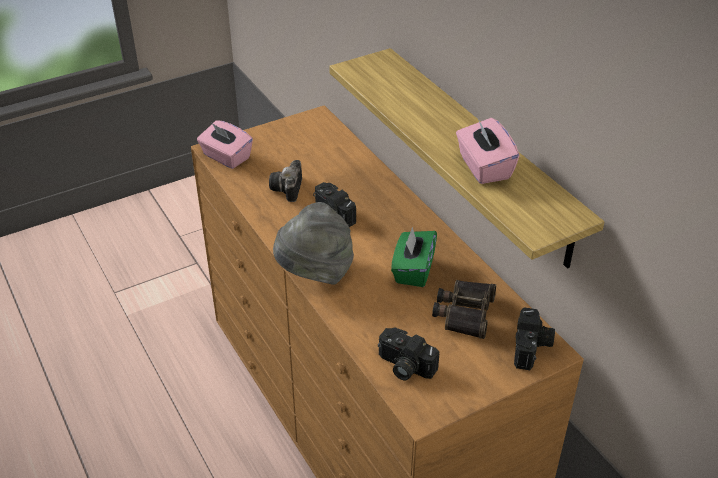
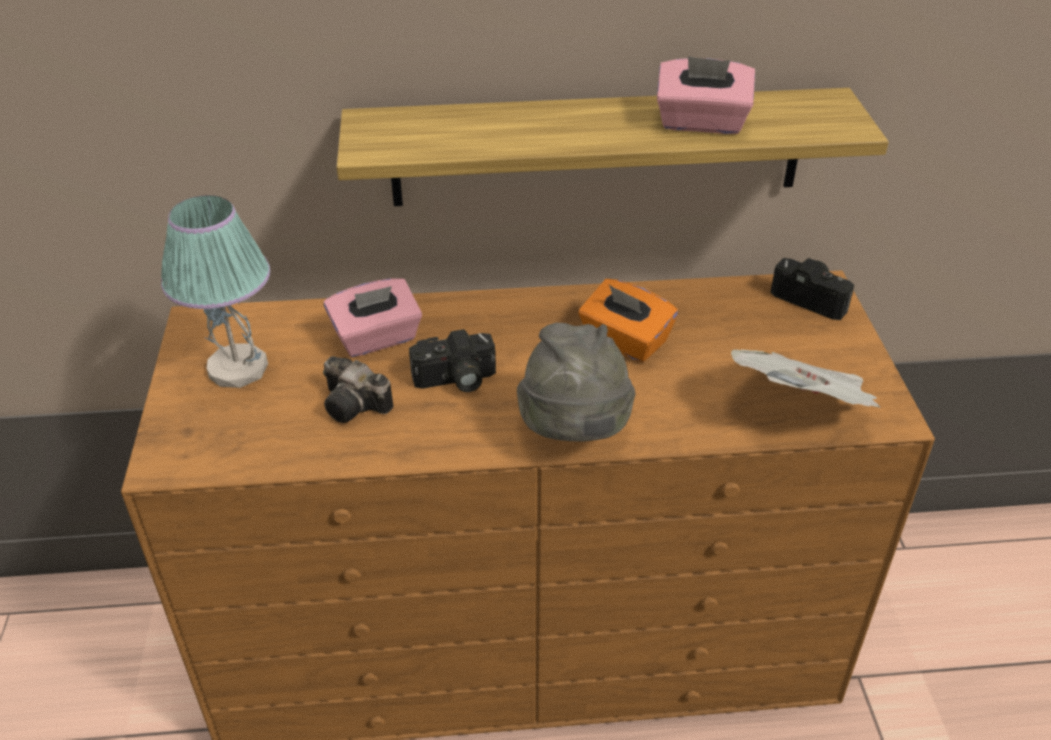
camera: 65 degrees left, 0 degrees up
pink tissue box [197,120,253,169] -> pink tissue box moved to [324,278,422,357]
camera [378,327,439,381] -> newspaper [731,350,881,408]
green tissue box [391,227,437,287] -> orange tissue box [578,279,678,363]
binoculars [432,280,496,339] -> none
none -> table lamp [161,195,270,388]

